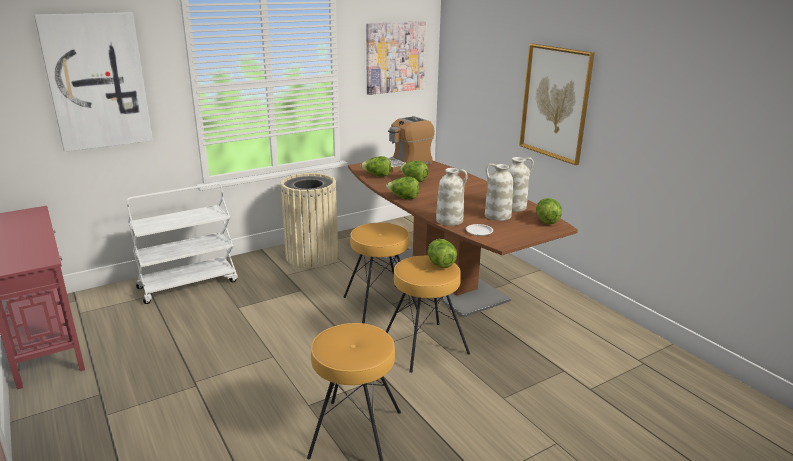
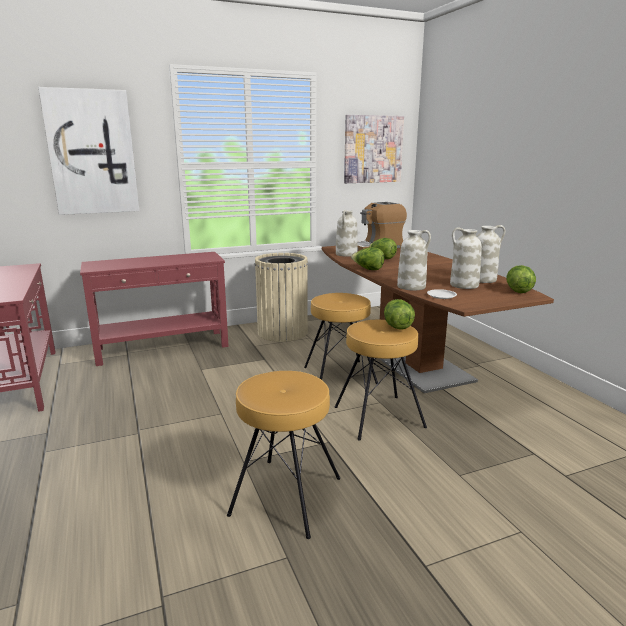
camera: 10 degrees right, 5 degrees down
white cart [127,183,237,304] -> red console table [80,252,229,366]
lettuce [361,156,391,177] -> white vase [336,210,358,257]
picture [519,44,595,165] -> none

